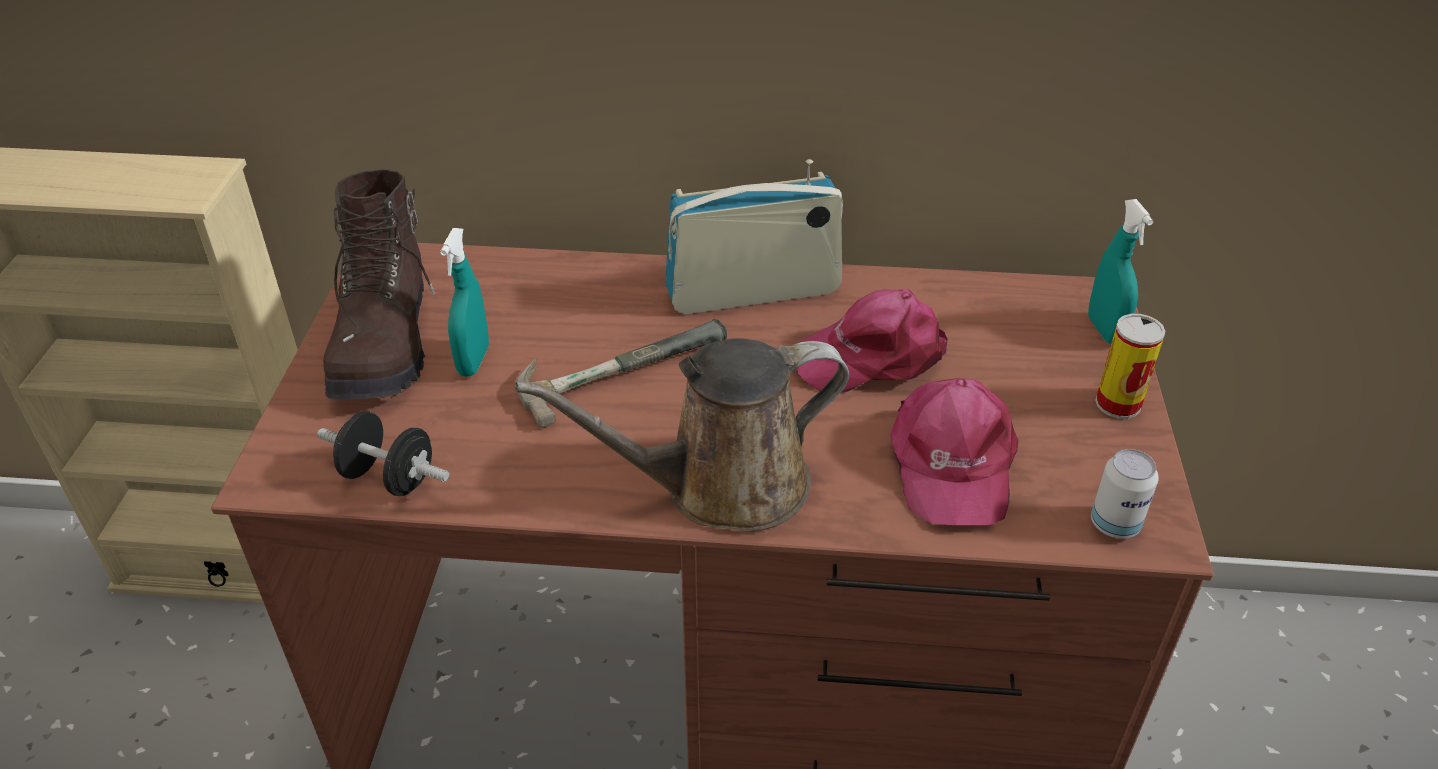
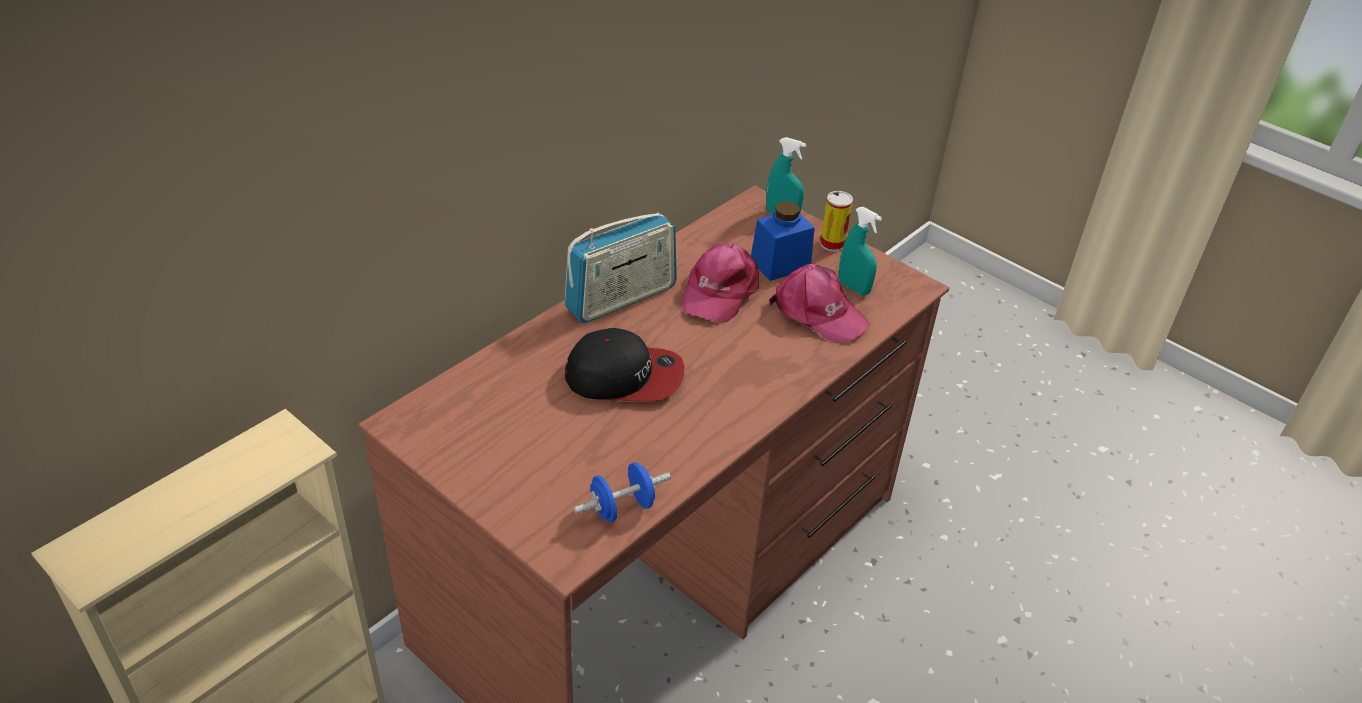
camera: 55 degrees left, 0 degrees up
black dumbbell [317,411,449,496] -> blue dumbbell [574,462,671,522]
brown boot [323,169,435,399] -> none
turquoise spray bottle [440,228,489,377] -> turquoise spray bottle moved to [839,207,882,295]
brown watering can [515,338,849,532] -> none
hammer [517,319,727,428] -> cap [565,328,685,401]
radio [665,159,843,314] -> radio turned 150 degrees counterclockwise [564,213,677,323]
can [1091,449,1159,539] -> none
none -> blue jar [751,201,814,281]

